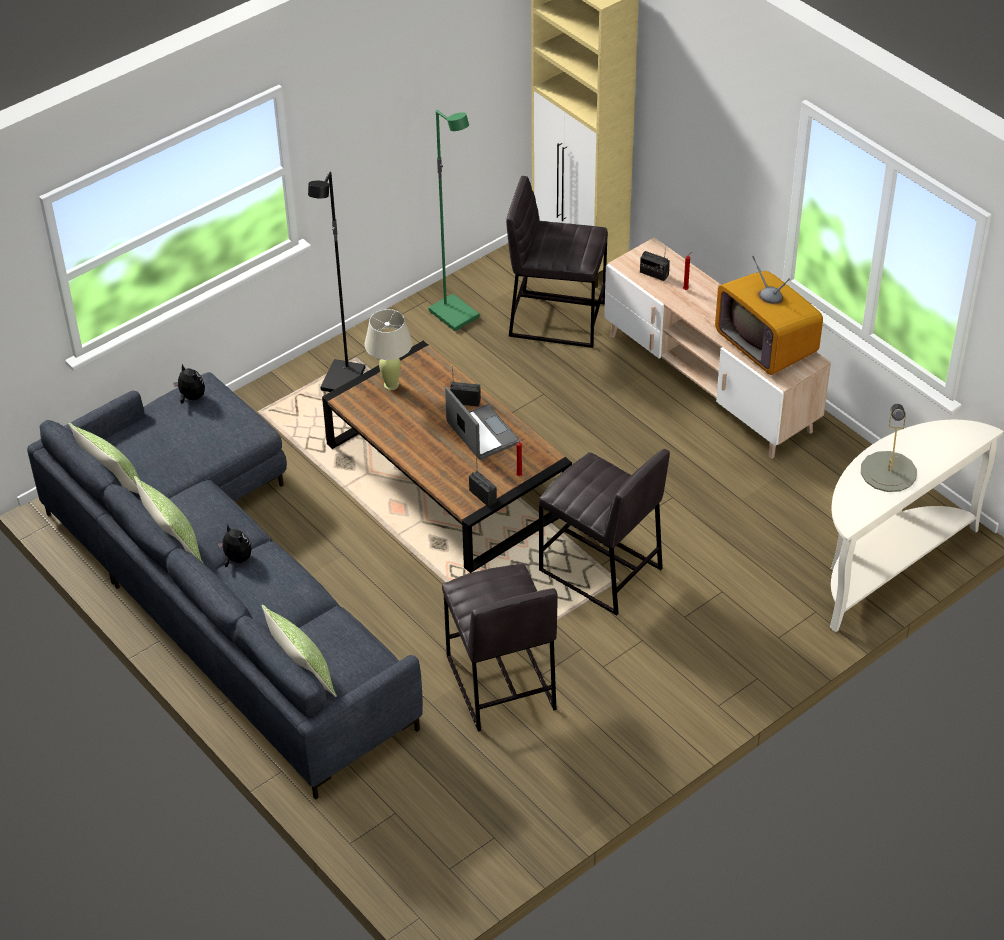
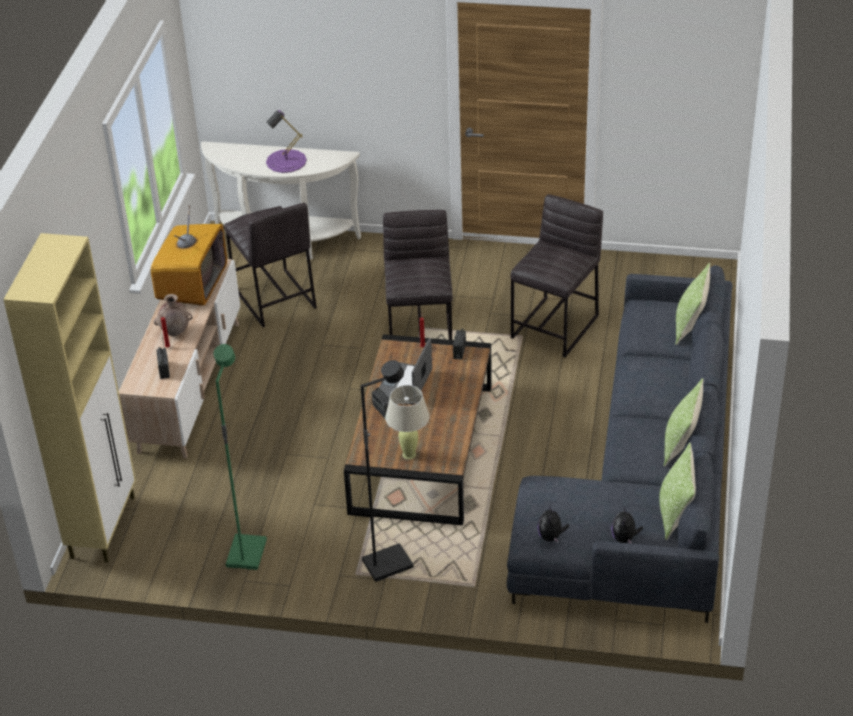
camera: 130 degrees left, 5 degrees down
plush toy [218,525,252,567] -> plush toy moved to [611,507,643,544]
grey stool [506,176,608,348] -> grey stool moved to [224,203,317,327]
grey table lamp [861,404,917,492] -> purple table lamp [266,110,307,173]
none -> brown vase [154,294,193,336]

